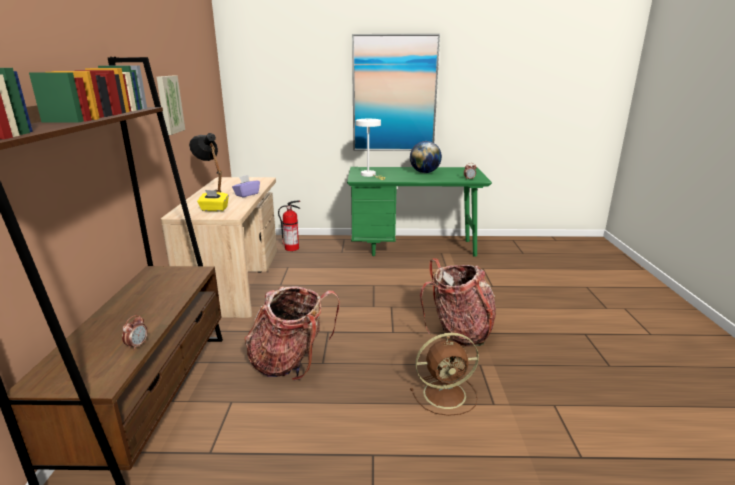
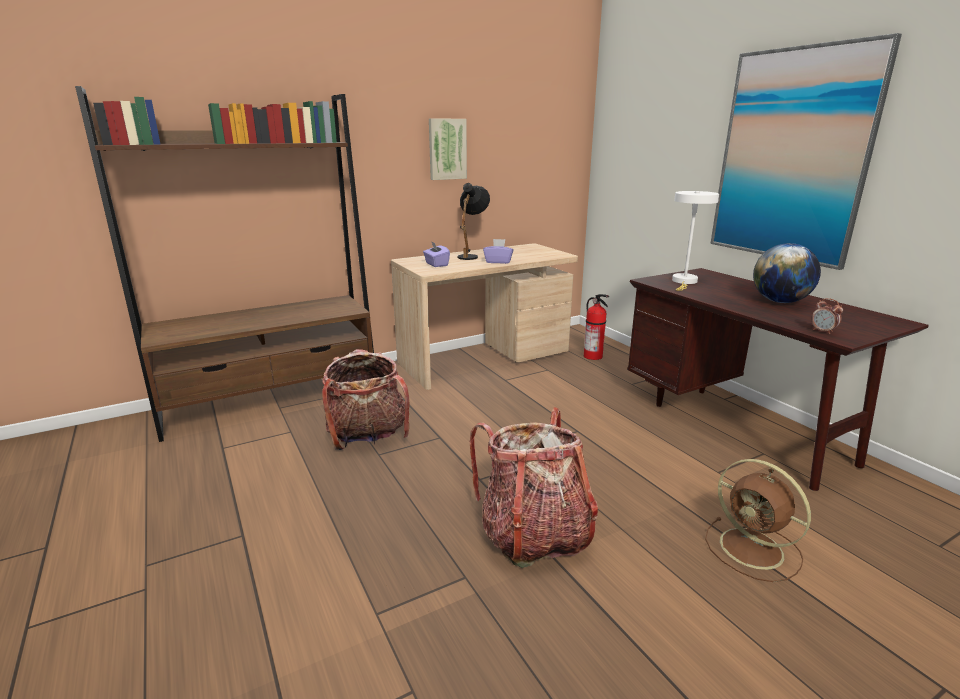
camera: 60 degrees right, 0 degrees up
alarm clock [122,315,147,350] -> none
yellow tissue box [197,190,229,211] -> purple tissue box [423,241,450,267]
green desk [347,167,492,257] -> brown desk [627,268,929,491]
brown fan [410,333,479,416] -> brown fan moved to [705,459,811,582]

